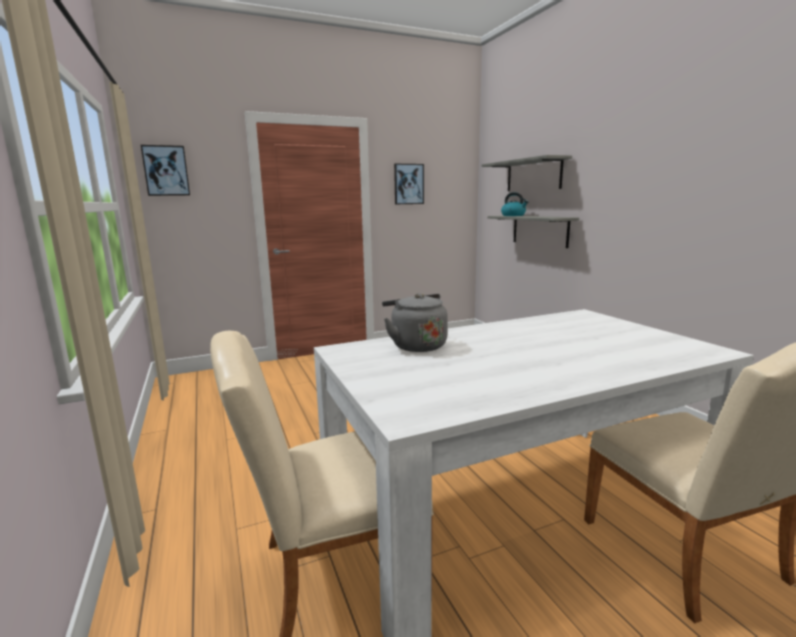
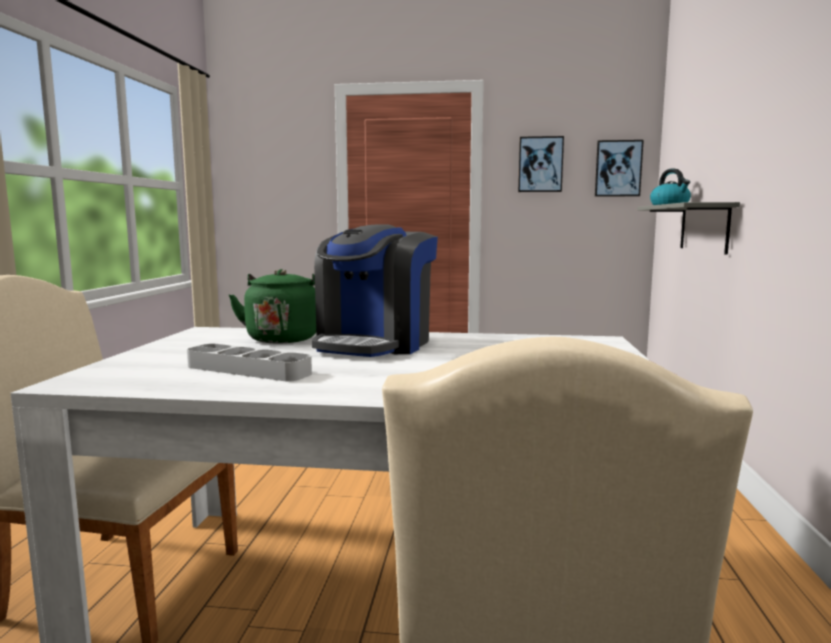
camera: 30 degrees right, 5 degrees down
picture [141,145,190,196] -> picture moved to [595,140,644,197]
grey kettle [382,293,448,352] -> green kettle [229,269,316,343]
grey shelf [482,155,572,191] -> none
none -> grey tray [187,344,312,382]
none -> coffee machine [312,224,438,357]

